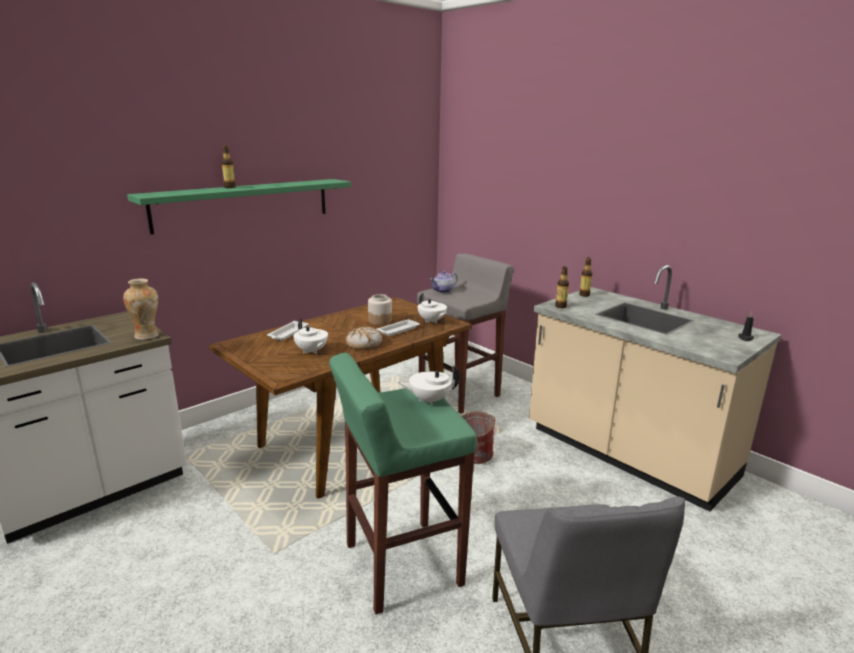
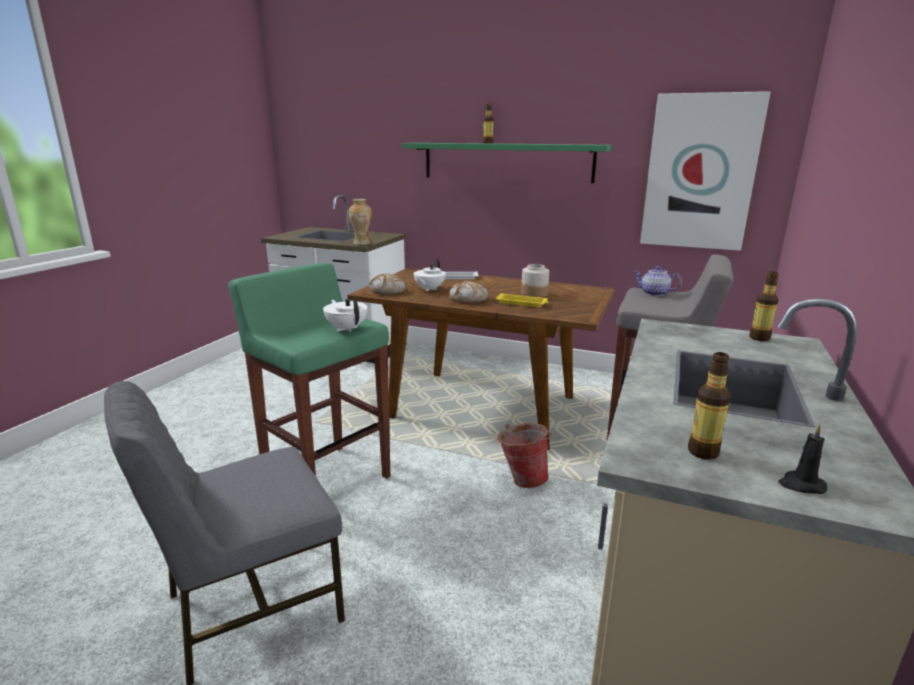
camera: 65 degrees right, 0 degrees up
white tray [377,319,420,336] -> yellow tray [496,293,548,307]
white teapot [418,293,447,324] -> none
bottle [555,267,569,308] -> bottle moved to [688,352,731,460]
none -> bread [369,273,406,294]
none -> picture [640,91,770,251]

